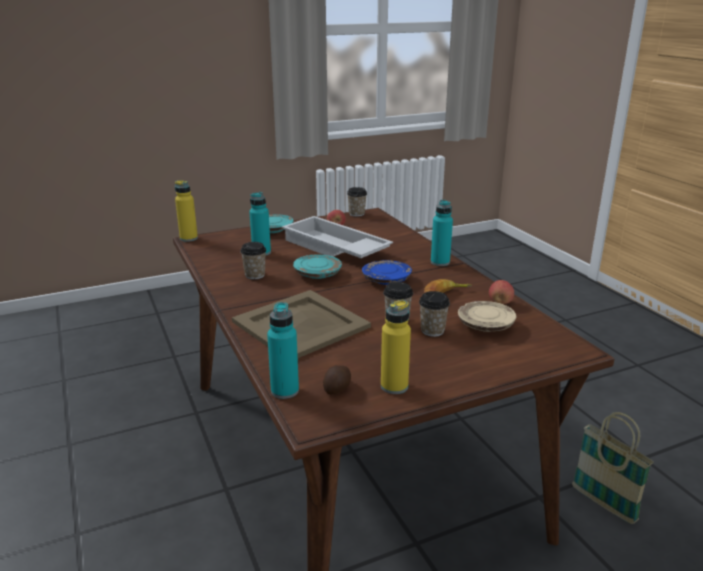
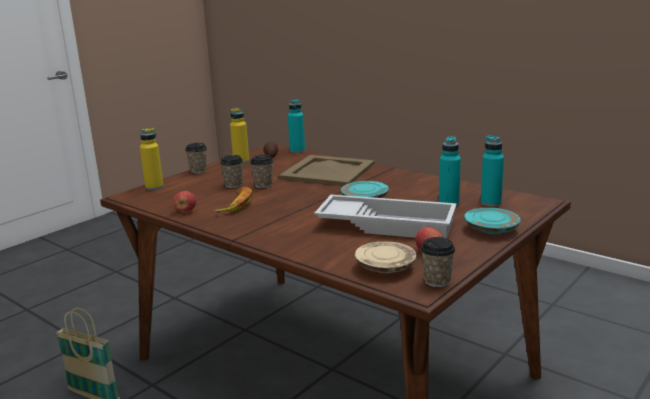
camera: 155 degrees right, 5 degrees down
yellow bottle [175,180,198,242] -> yellow bottle moved to [140,128,164,190]
cup [240,242,266,280] -> cup moved to [185,143,207,173]
blue plate [362,260,412,285] -> none
turquoise bottle [431,200,453,266] -> turquoise bottle moved to [481,135,504,207]
beige plate [458,301,517,332] -> beige plate moved to [355,241,416,273]

